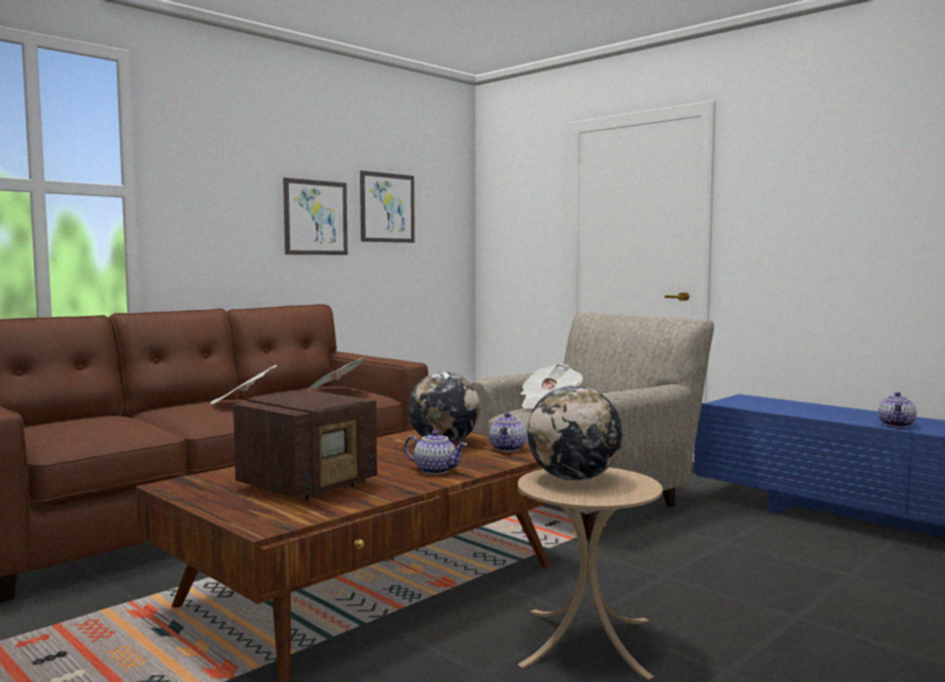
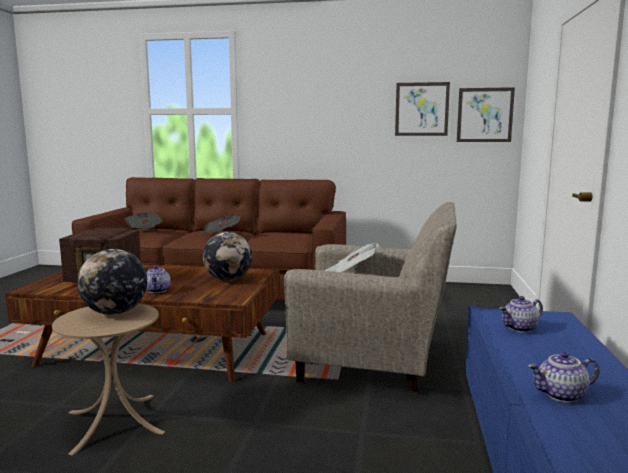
camera: 55 degrees right, 5 degrees up
picture [283,178,348,255] -> picture moved to [457,87,515,142]
newspaper [305,357,365,390] -> newspaper moved to [124,213,163,229]
teapot [489,413,526,452] -> teapot moved to [499,296,543,333]

